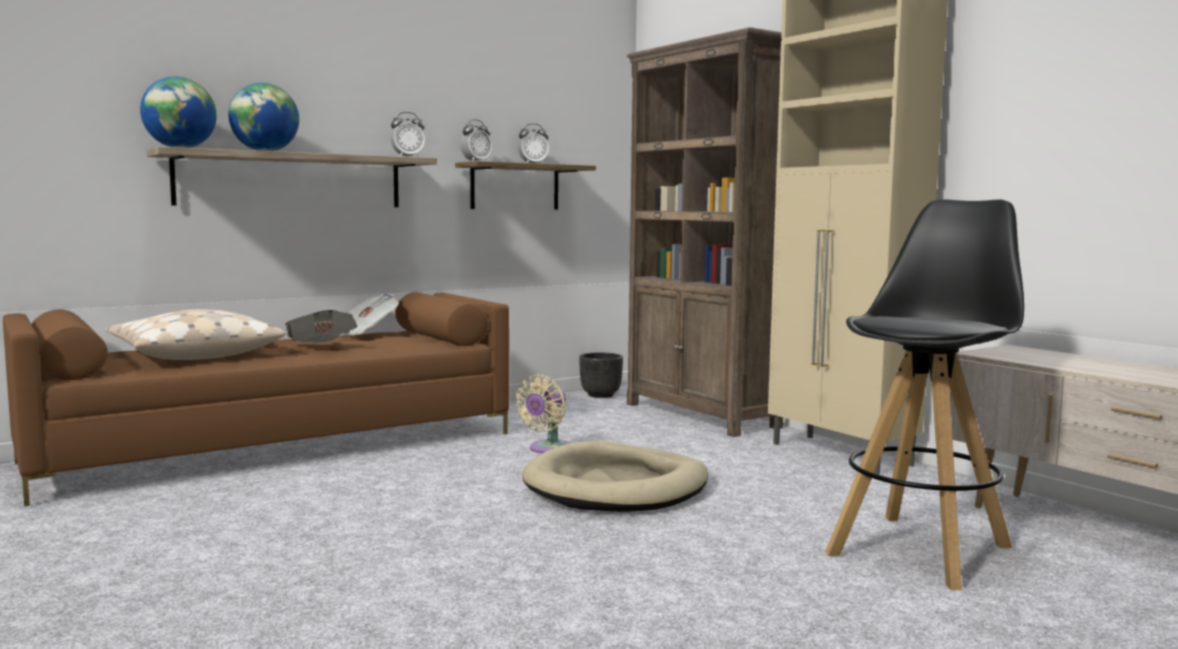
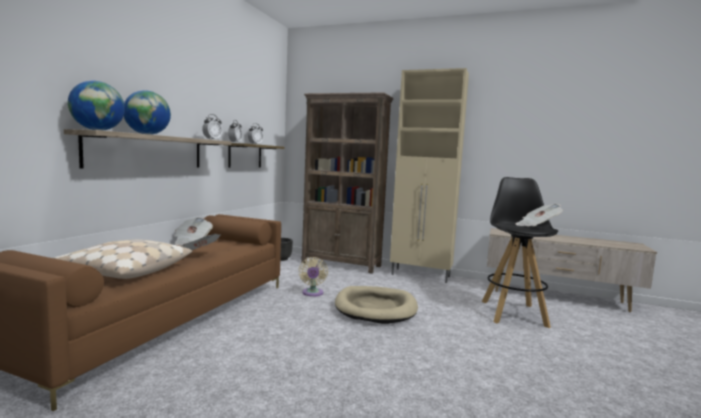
camera: 35 degrees left, 0 degrees up
none -> newspaper [516,204,563,226]

